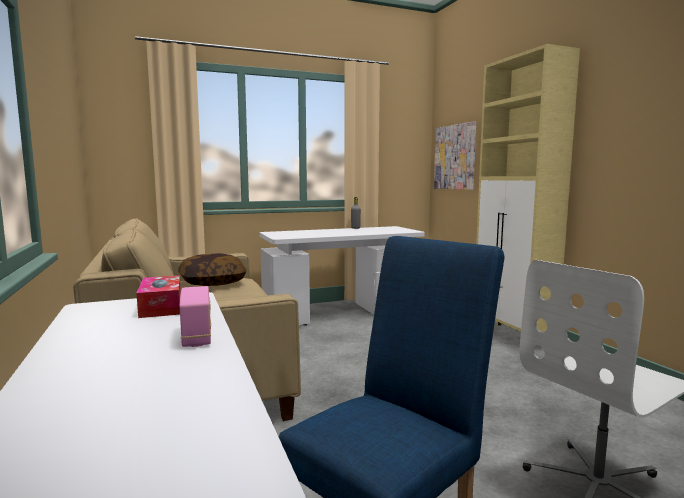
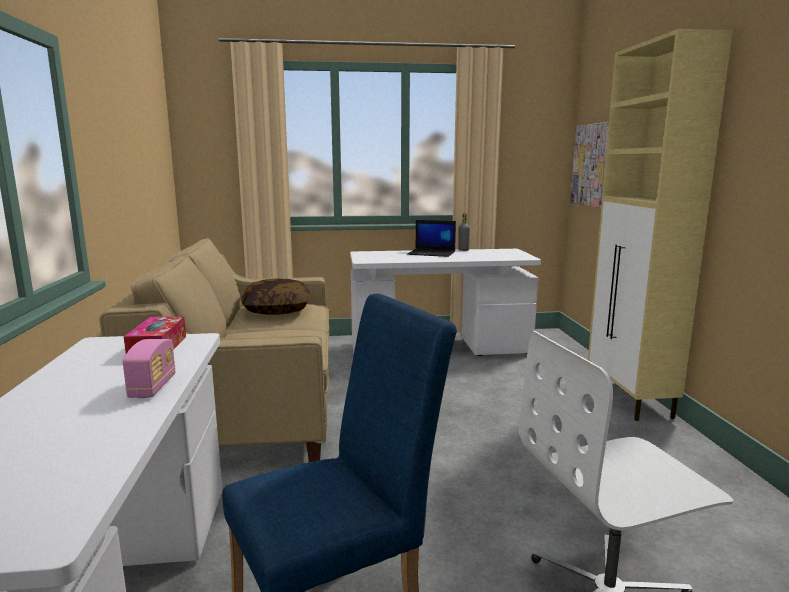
camera: 15 degrees right, 5 degrees up
none -> laptop [407,220,456,257]

